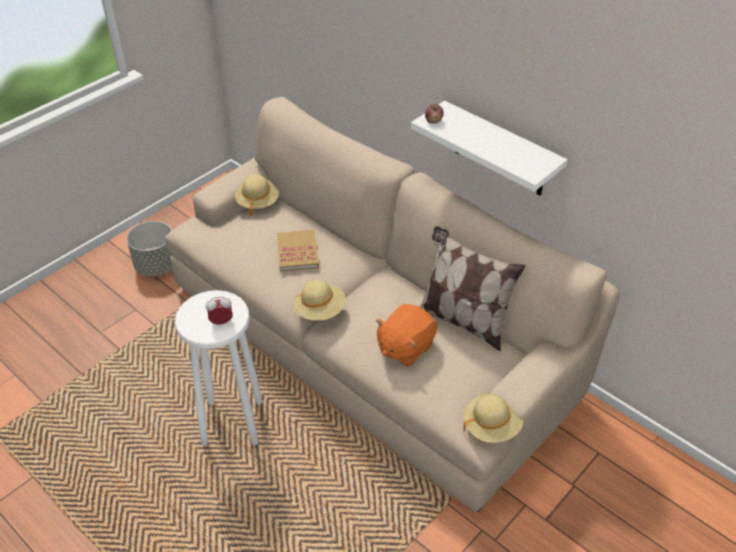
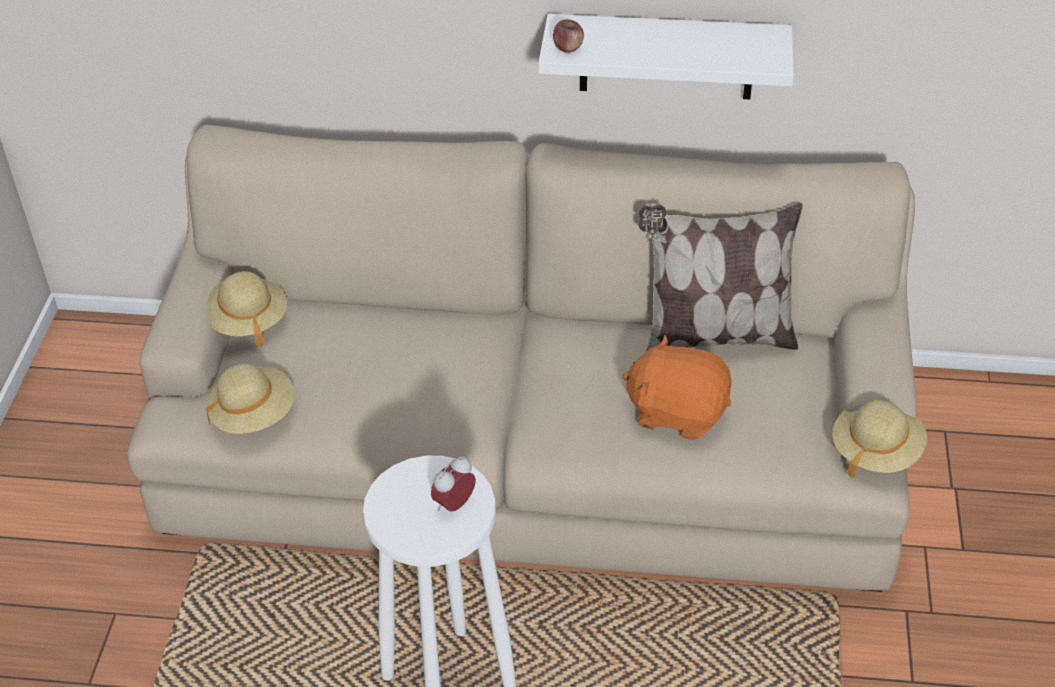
camera: 35 degrees left, 0 degrees up
grey planter [127,221,172,277] -> none
book [277,230,319,272] -> none
beige hat [294,280,345,320] -> beige hat moved to [206,363,294,434]
orange plush toy [376,304,437,367] -> orange plush toy turned 105 degrees clockwise [622,335,732,440]

